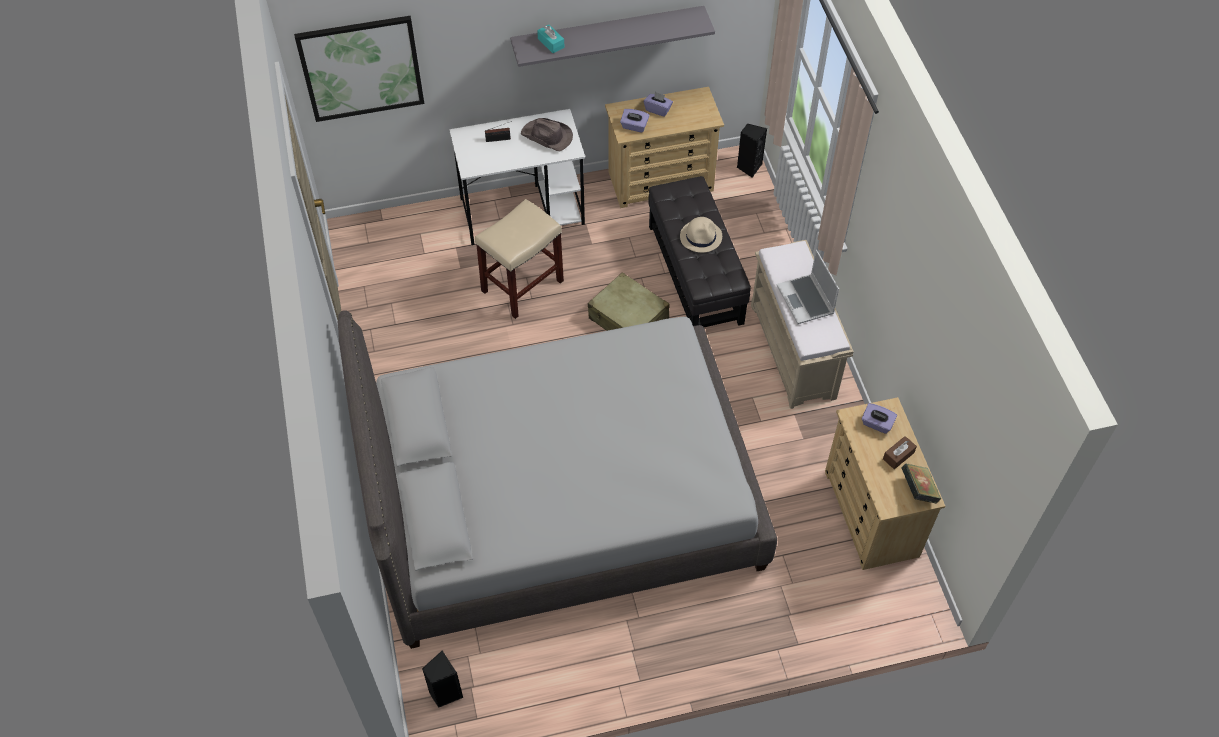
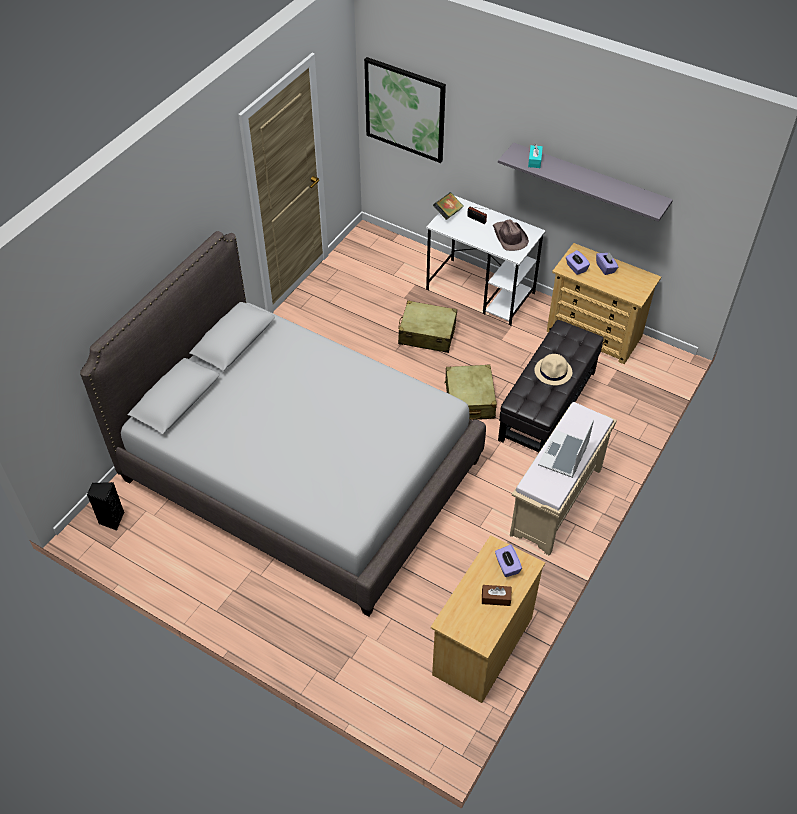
camera: 45 degrees right, 5 degrees down
beige stool [475,199,564,319] -> beige suitcase [398,301,457,353]
black speaker [737,123,767,178] -> none
book [901,464,941,504] -> book moved to [433,192,464,220]

